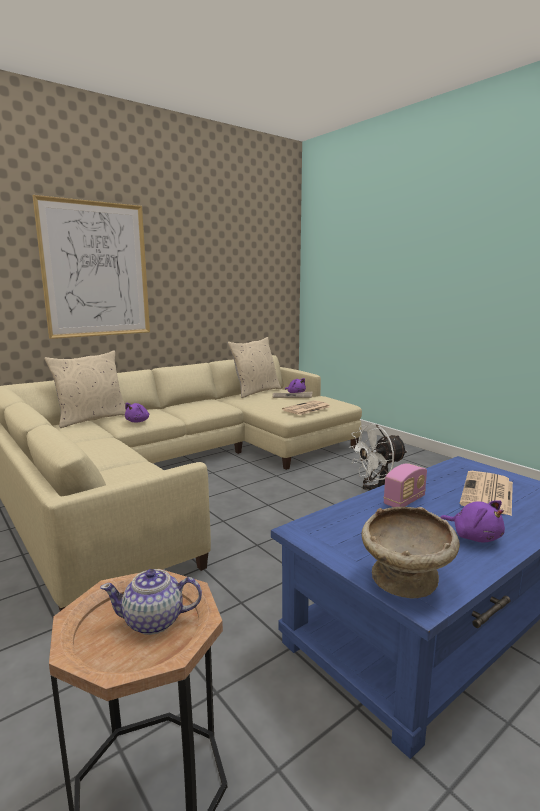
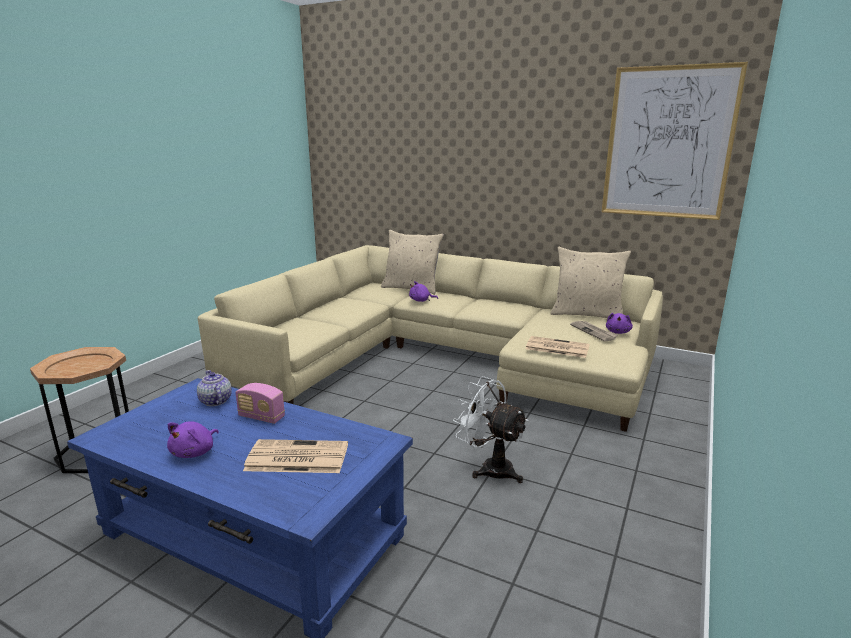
camera: 65 degrees right, 5 degrees up
picture [32,195,150,339] -> picture moved to [602,62,748,220]
teapot [100,569,202,635] -> teapot moved to [197,370,232,406]
beige bowl [362,507,460,599] -> none

